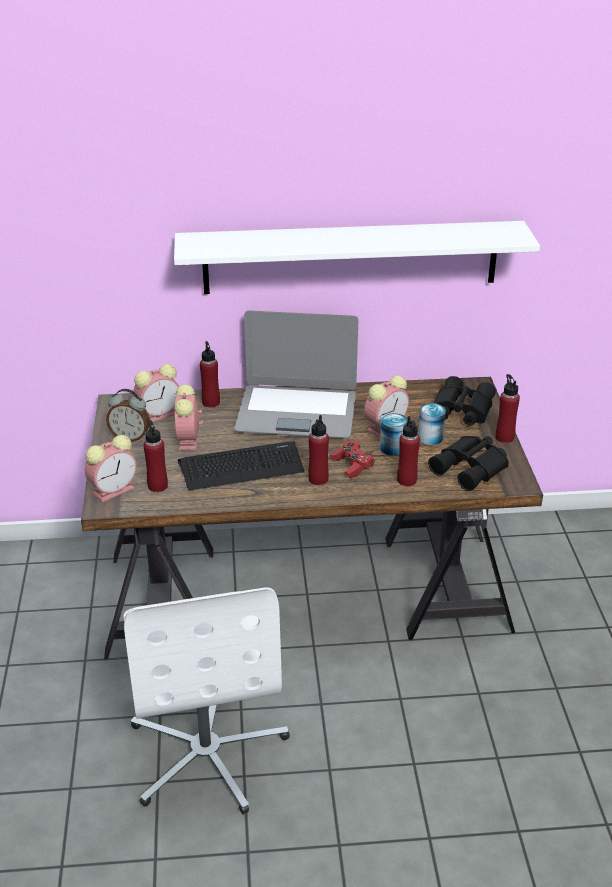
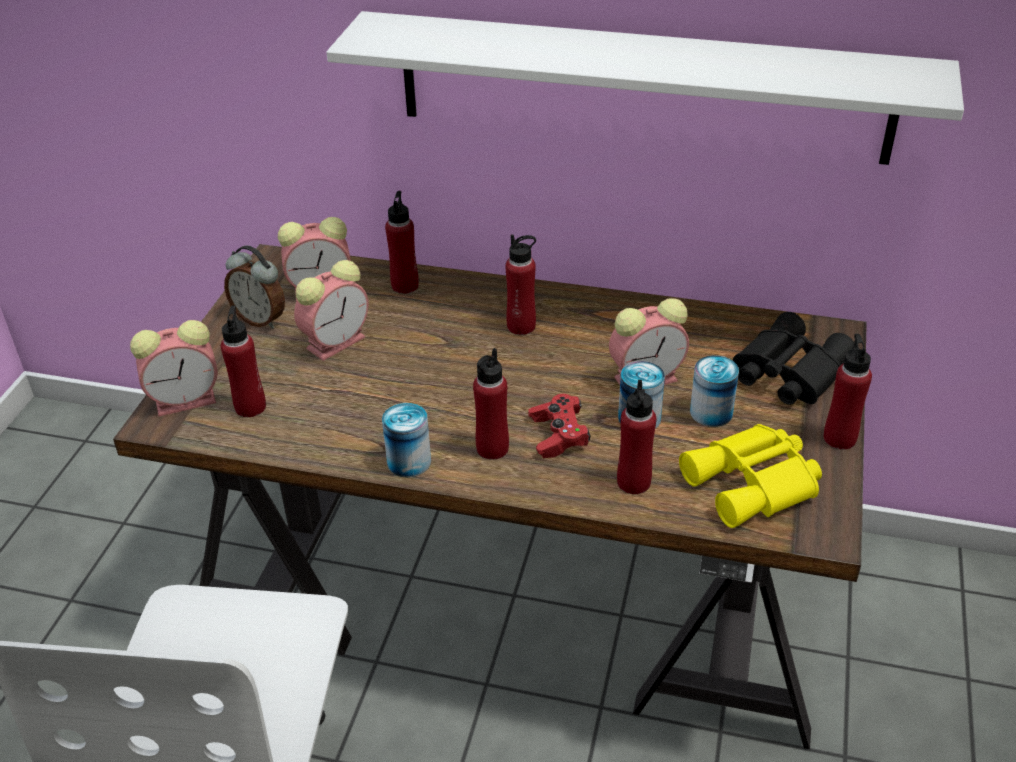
camera: 20 degrees right, 5 degrees up
alarm clock [174,384,203,450] -> alarm clock turned 150 degrees counterclockwise [294,260,369,361]
keyboard [178,441,305,491] -> none
laptop [234,311,358,439] -> red bottle [505,234,536,335]
black binoculars [428,436,509,491] -> yellow binoculars [679,424,822,528]
none -> can [382,403,431,477]

